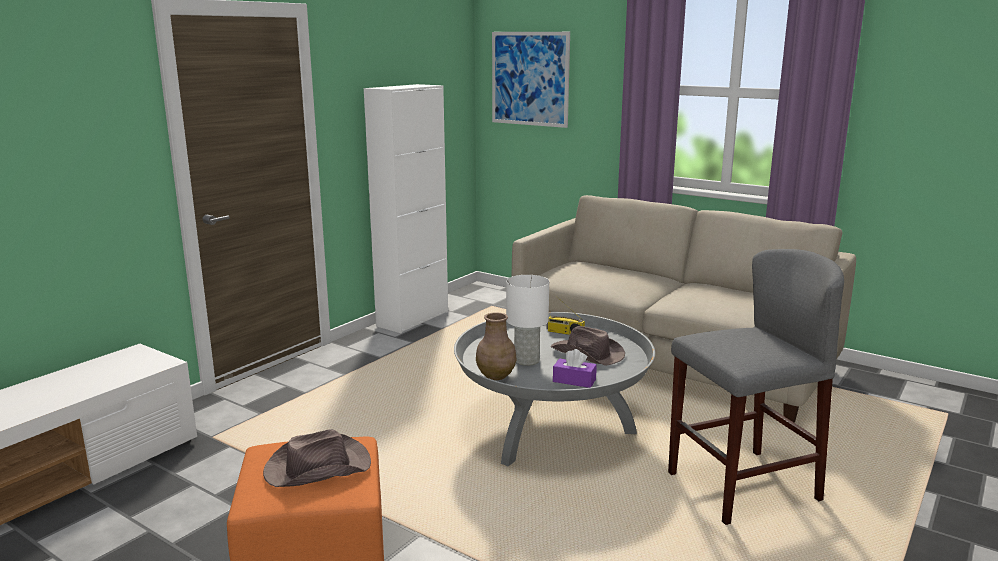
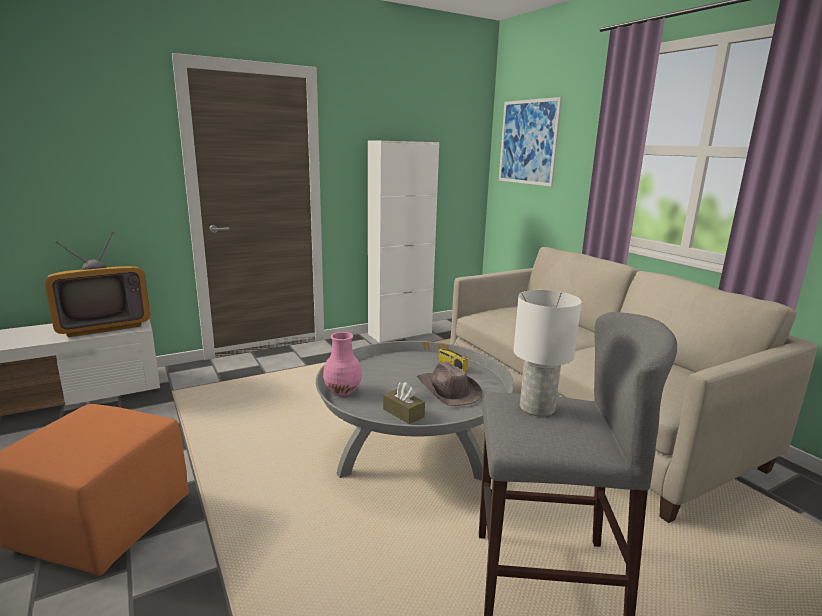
camera: 25 degrees right, 0 degrees up
brown hat [263,429,371,487] -> none
brown vase [476,312,516,380] -> pink vase [323,332,362,396]
white table lamp [506,275,549,366] -> white table lamp moved to [513,290,582,417]
purple tissue box [553,349,597,388] -> brown tissue box [383,382,425,424]
none -> television [45,232,150,337]

